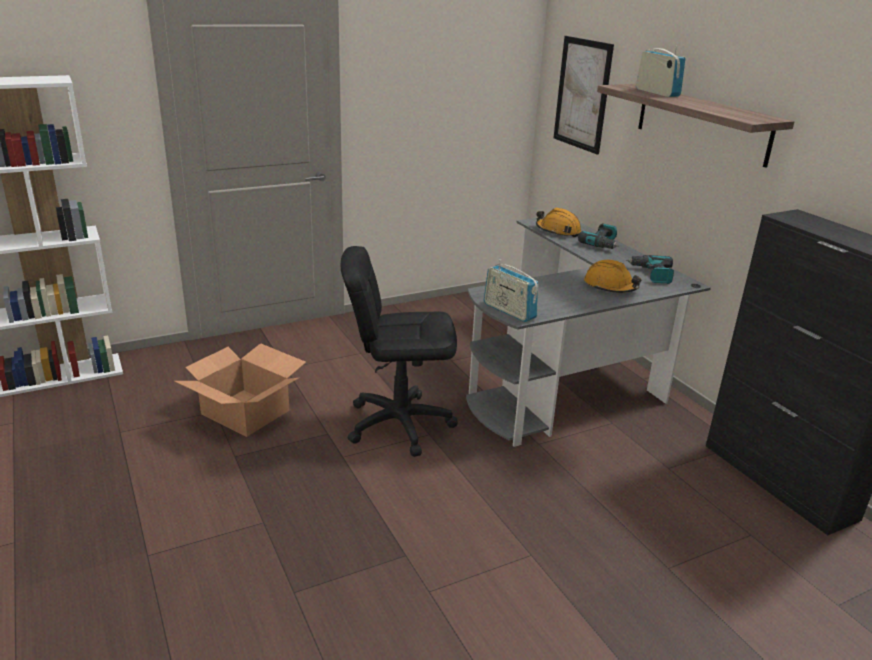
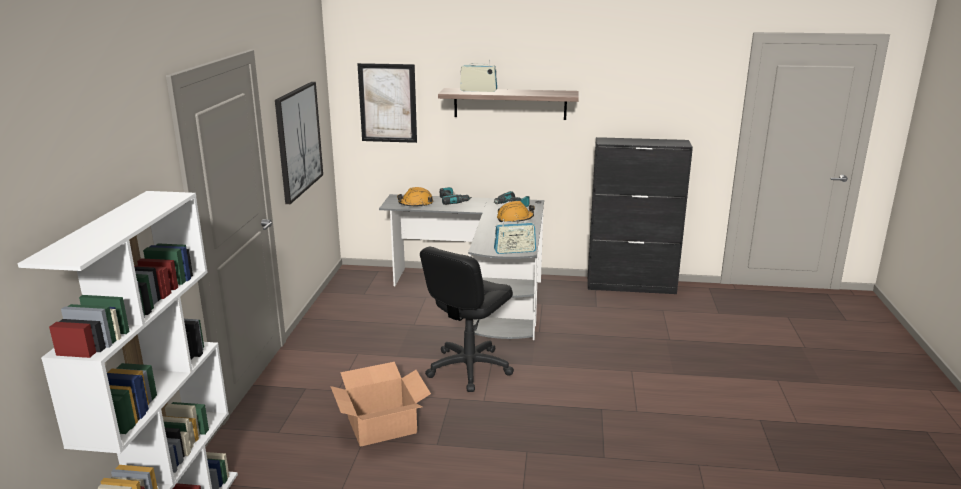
camera: 55 degrees left, 5 degrees down
none -> picture [275,82,323,204]

